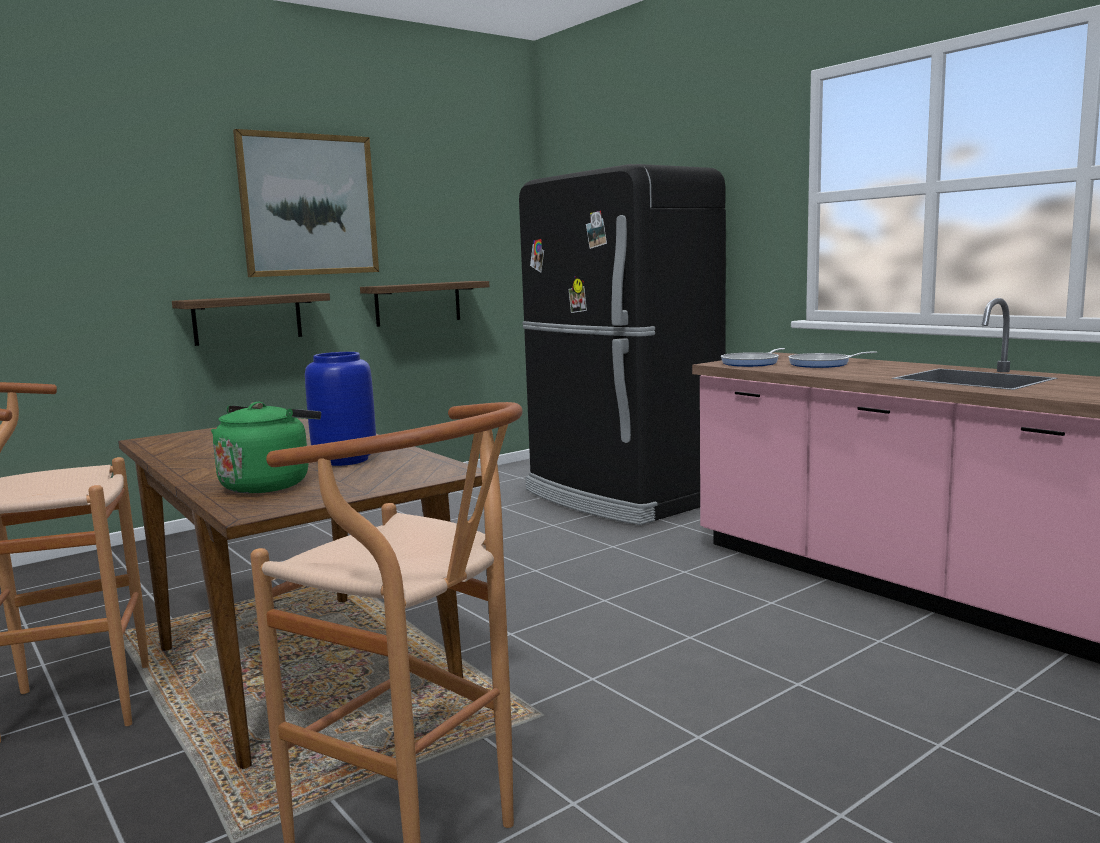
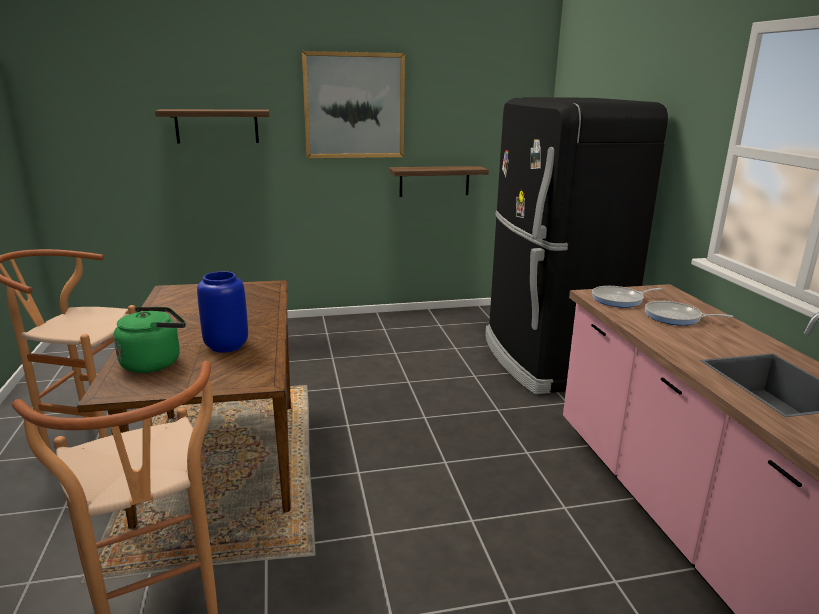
camera: 25 degrees right, 10 degrees up
shelf [172,293,330,346] -> shelf moved to [155,109,269,144]

